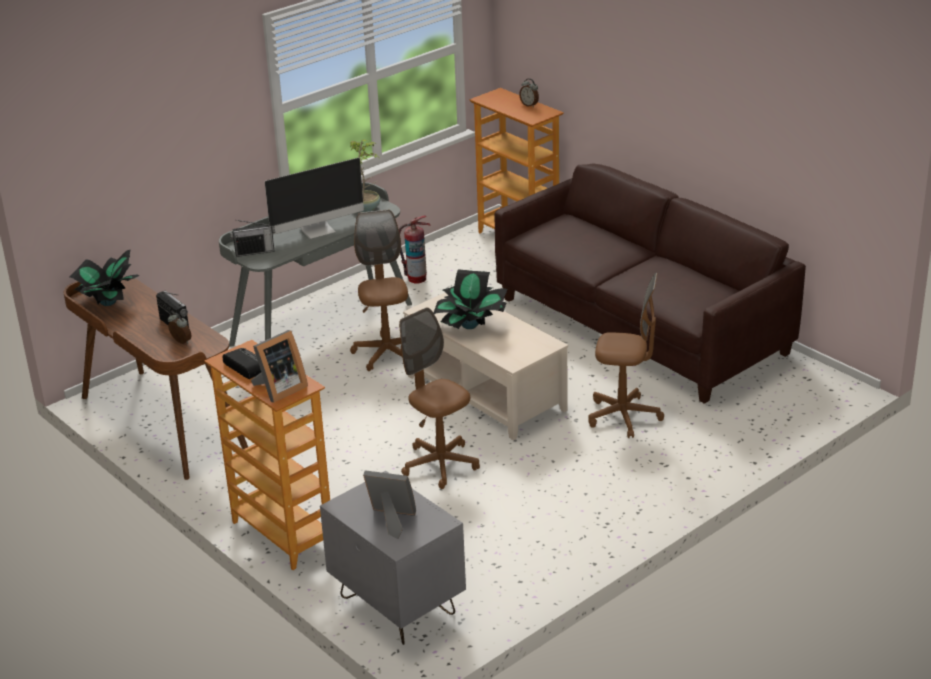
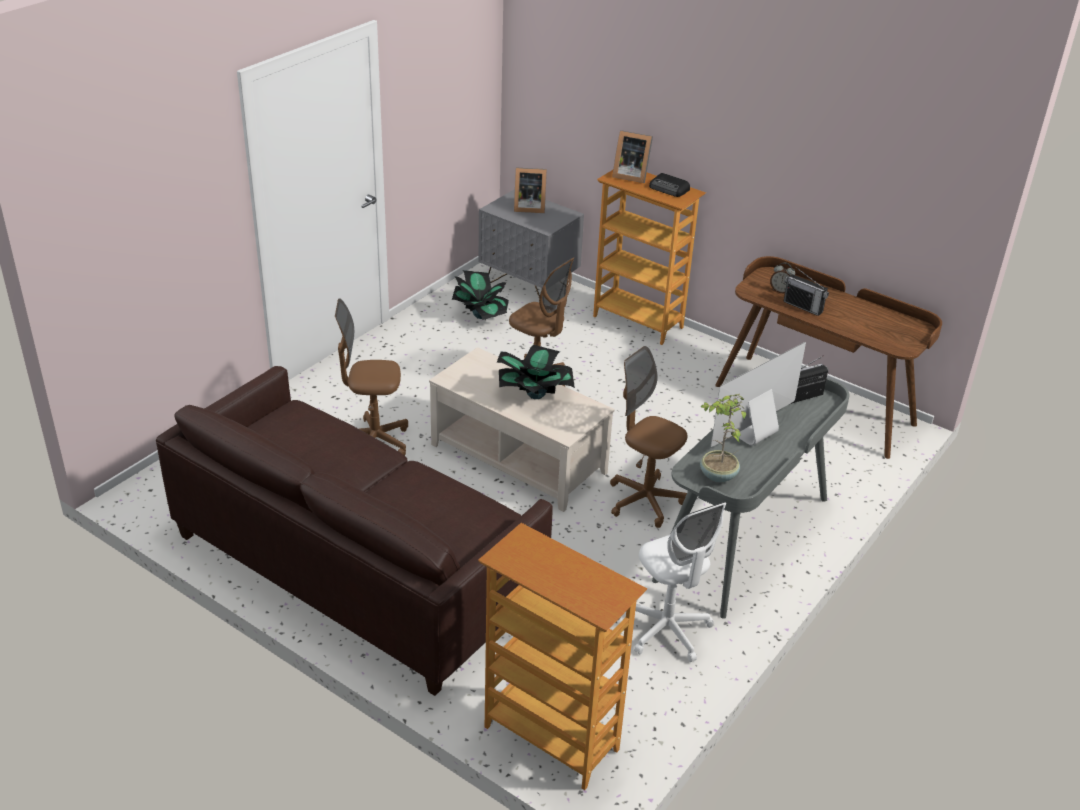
camera: 165 degrees right, 5 degrees up
potted plant [70,249,140,306] -> potted plant moved to [452,270,509,320]
picture frame [251,330,308,403] -> picture frame turned 105 degrees counterclockwise [612,130,653,183]
brown office chair [350,210,408,371] -> brown office chair turned 150 degrees clockwise [610,346,687,528]
fire extinguisher [399,215,431,284] -> white office chair [634,502,726,662]
alarm clock [519,78,539,108] -> none

